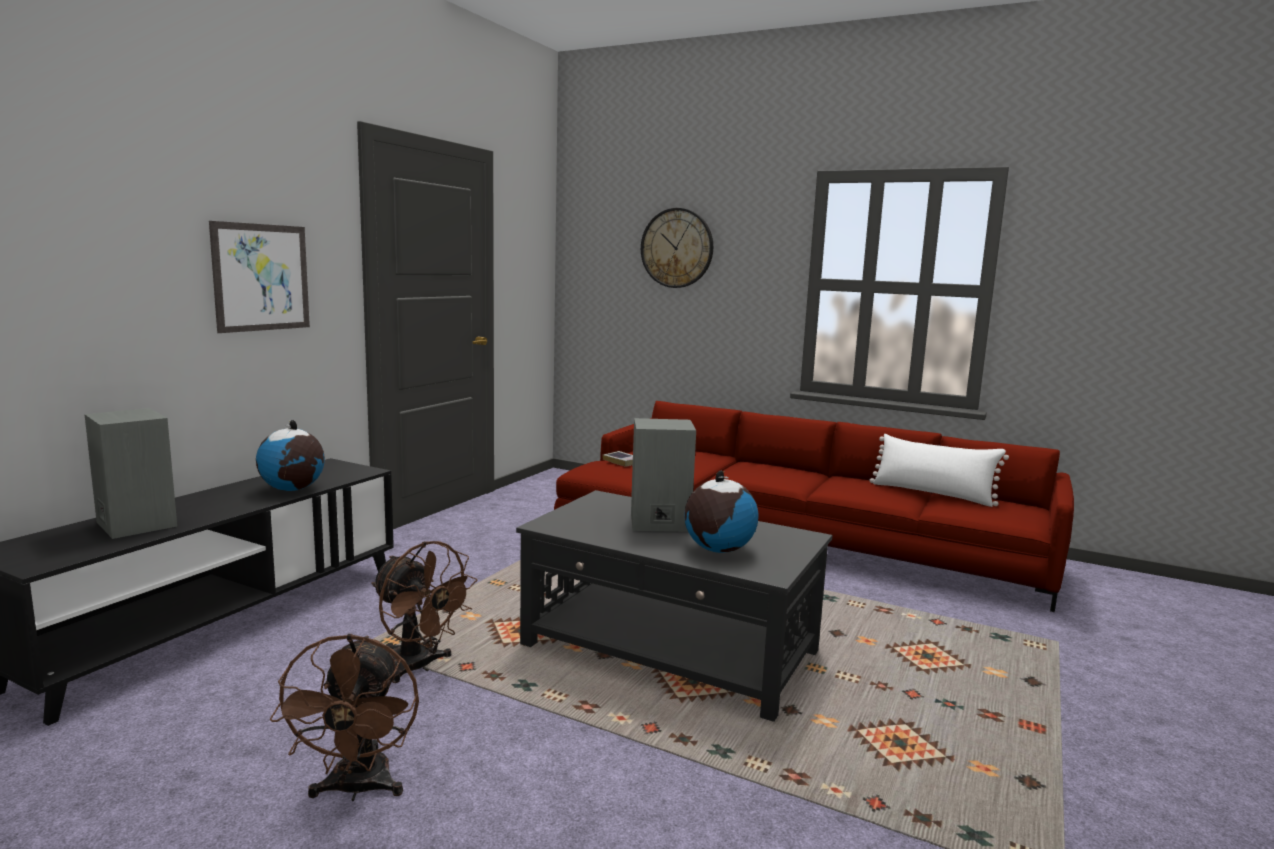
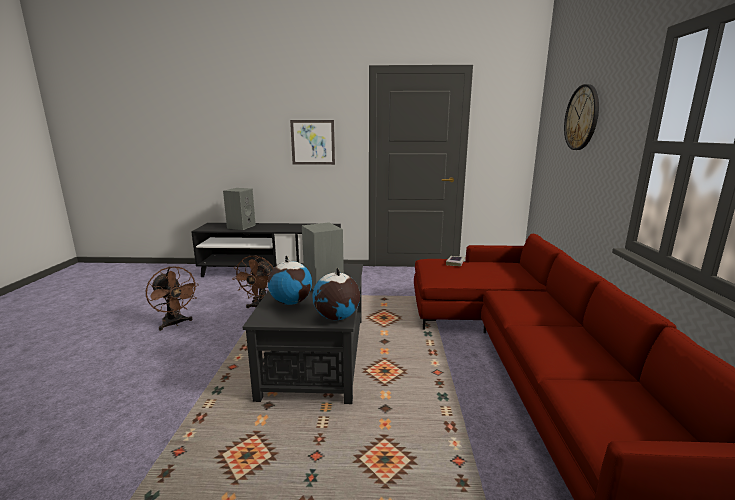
camera: 65 degrees right, 5 degrees up
globe [256,420,325,491] -> globe moved to [312,268,360,320]
brown fan [270,634,419,801] -> brown fan turned 105 degrees counterclockwise [146,267,199,331]
white pillow [869,434,1009,507] -> none

